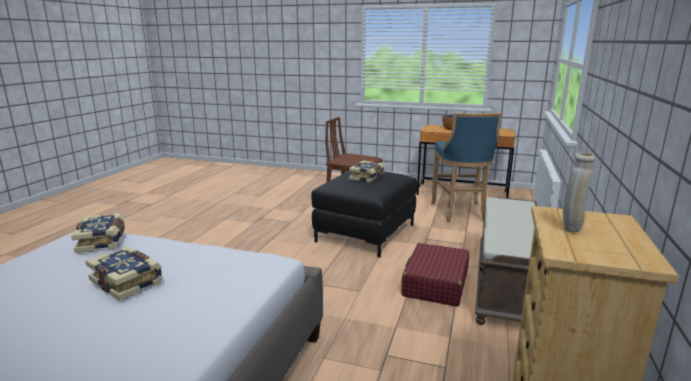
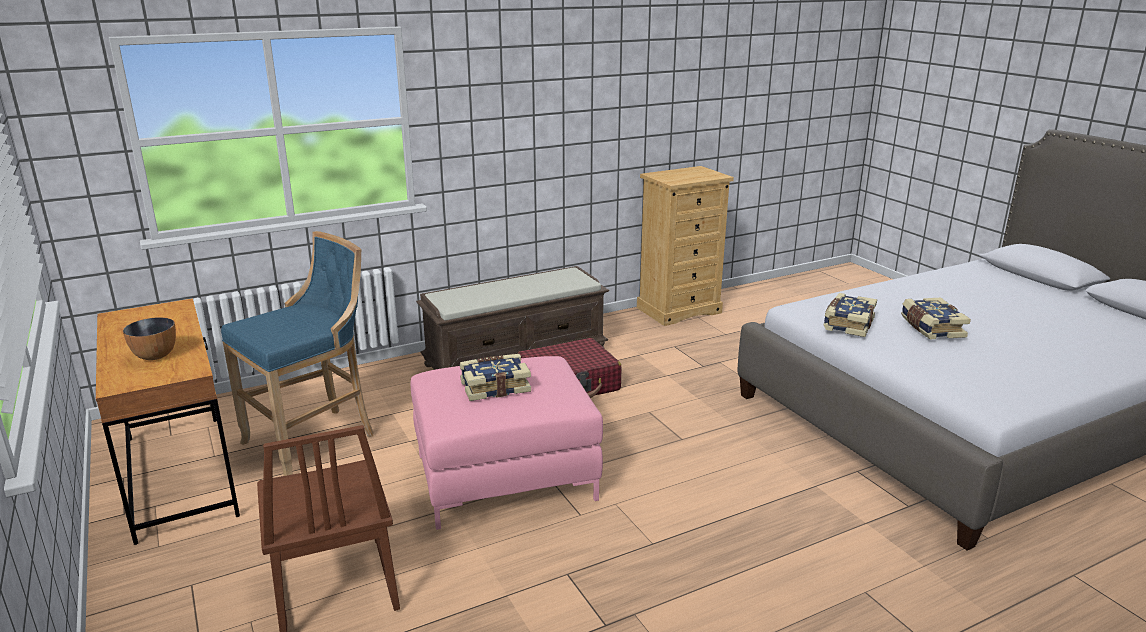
camera: 135 degrees left, 5 degrees up
book [71,213,125,253] -> book moved to [823,293,877,337]
black ottoman [311,171,417,258] -> pink ottoman [411,356,603,530]
beige vase [563,152,595,232] -> none

